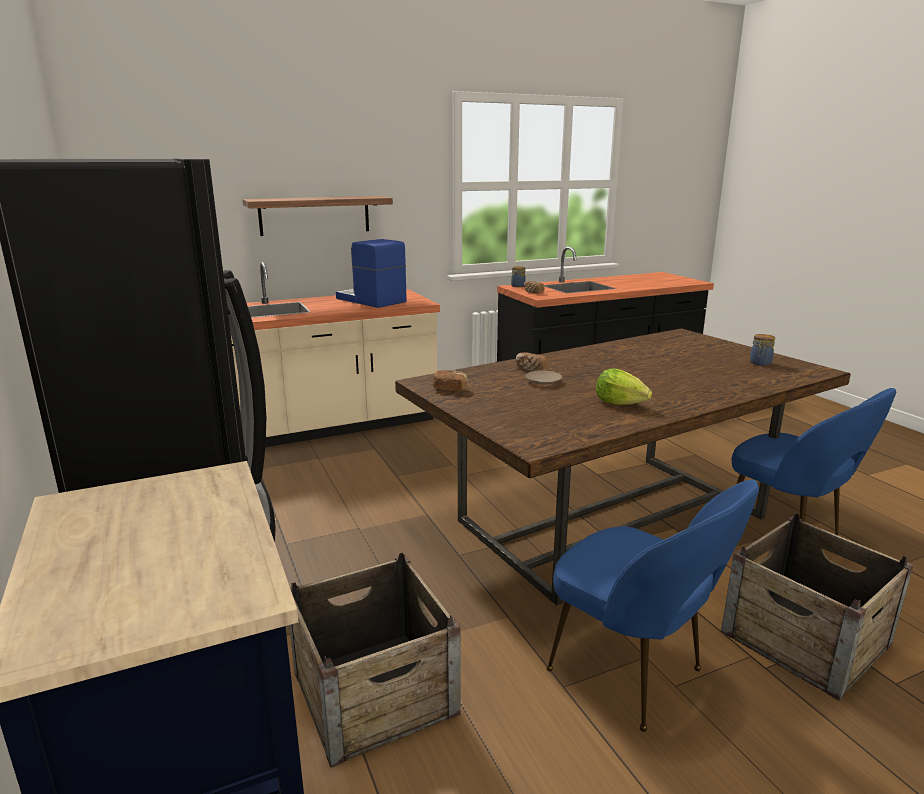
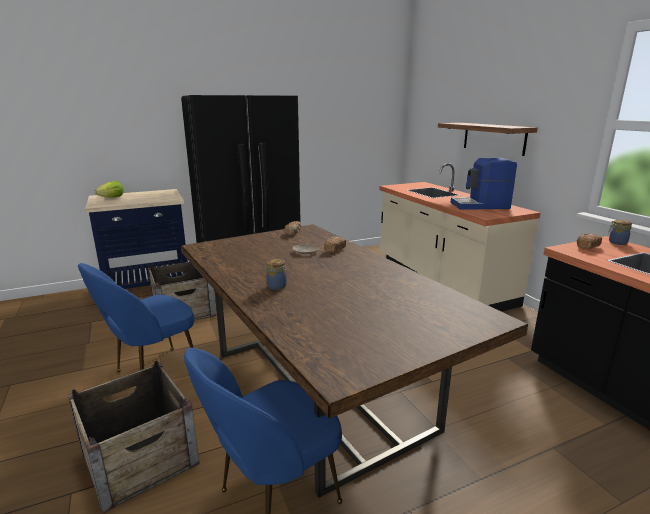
camera: 90 degrees right, 0 degrees up
coffee machine [336,239,407,308] -> coffee machine turned 135 degrees counterclockwise [450,158,517,210]
lettuce [596,368,652,405] -> lettuce moved to [95,181,124,198]
jar [750,334,775,366] -> jar moved to [266,259,287,290]

